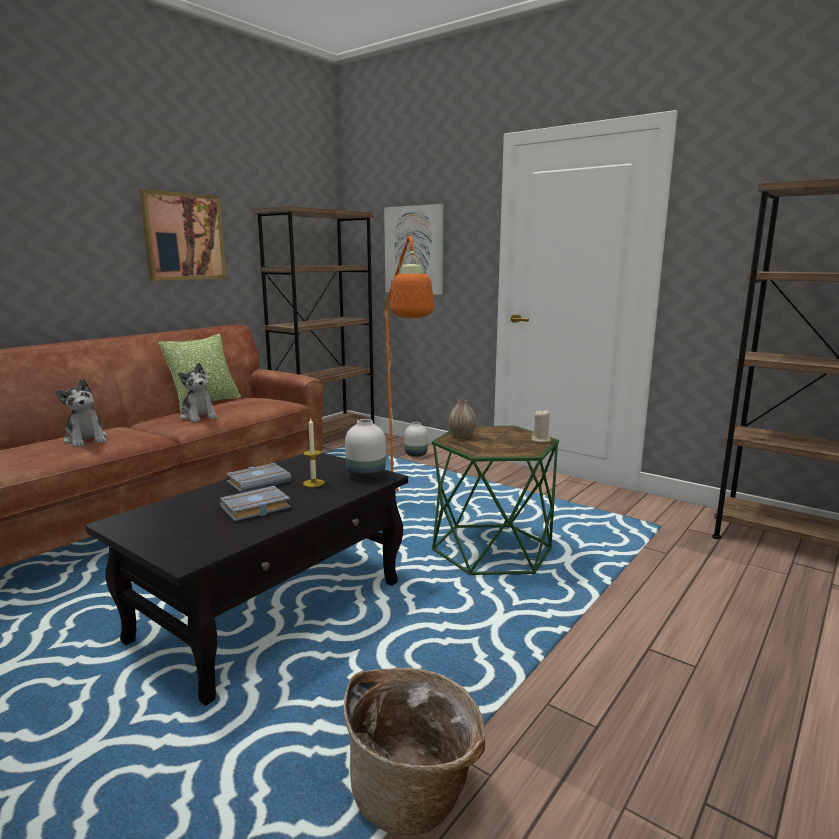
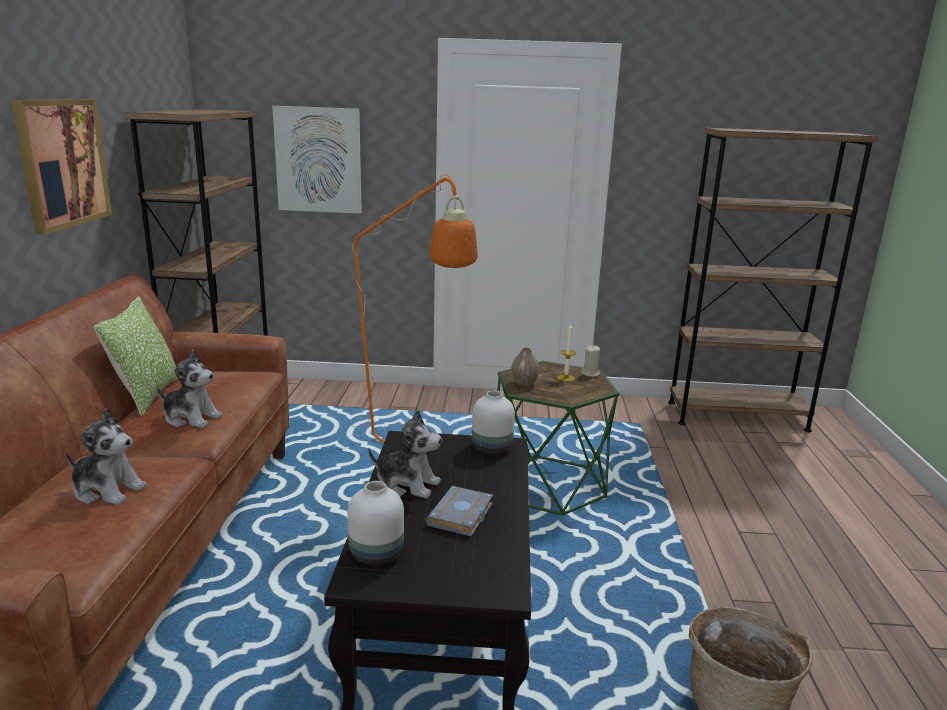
camera: 35 degrees left, 5 degrees up
grey book [226,463,291,493] -> plush toy [368,409,442,499]
candle [303,417,324,487] -> candle moved to [557,324,576,382]
white vase [404,422,428,457] -> white vase moved to [347,481,404,565]

